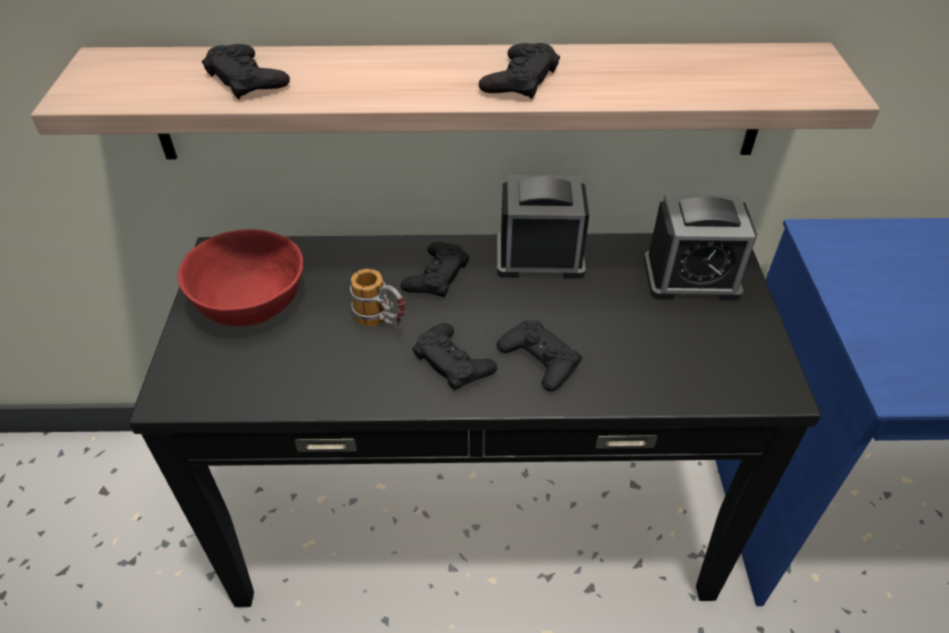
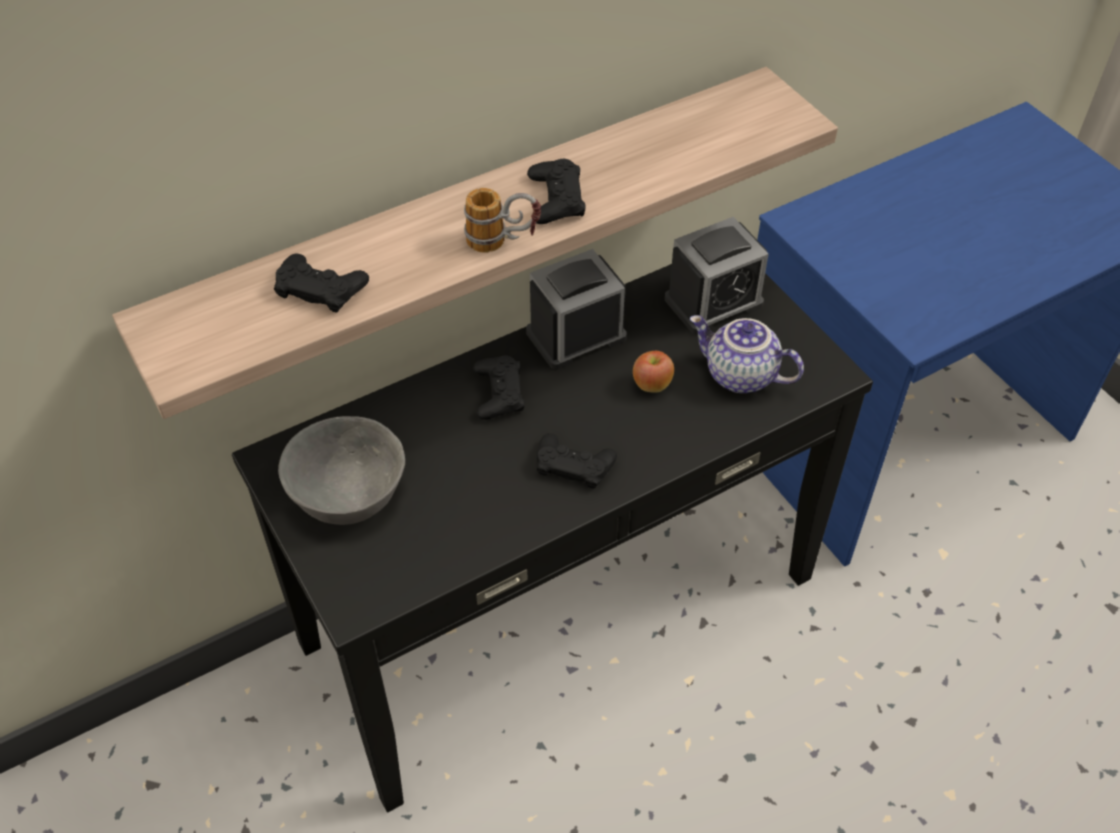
camera: 30 degrees left, 5 degrees up
red bowl [178,229,303,326] -> grey bowl [278,416,405,525]
mug [350,269,406,327] -> mug moved to [464,188,541,253]
black game controller [497,320,582,392] -> none
none -> apple [633,351,674,393]
none -> teapot [690,315,804,393]

